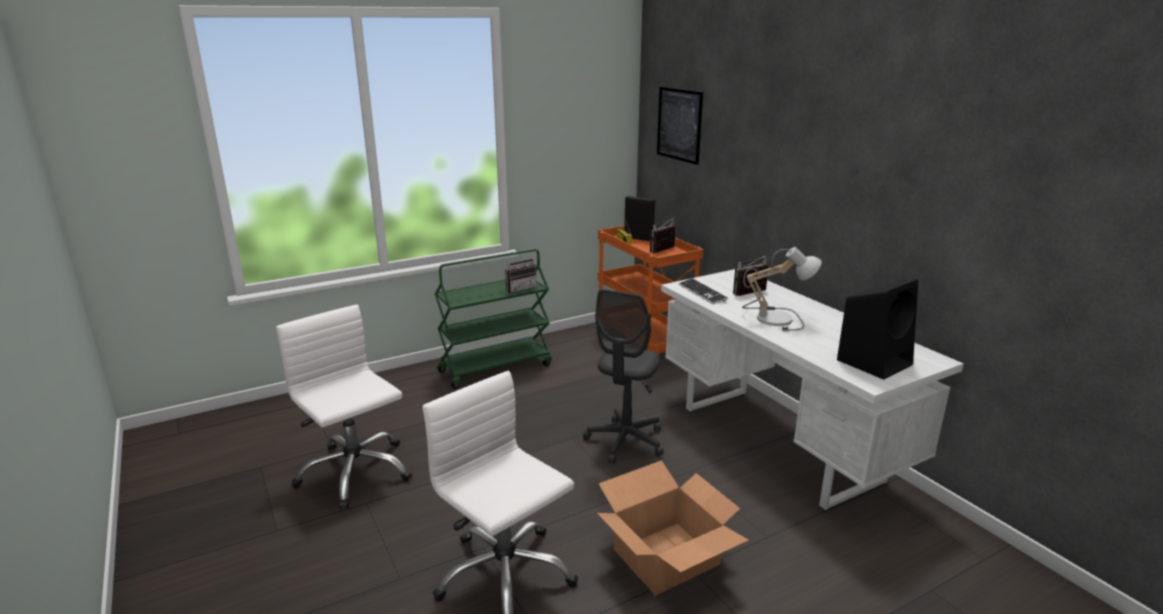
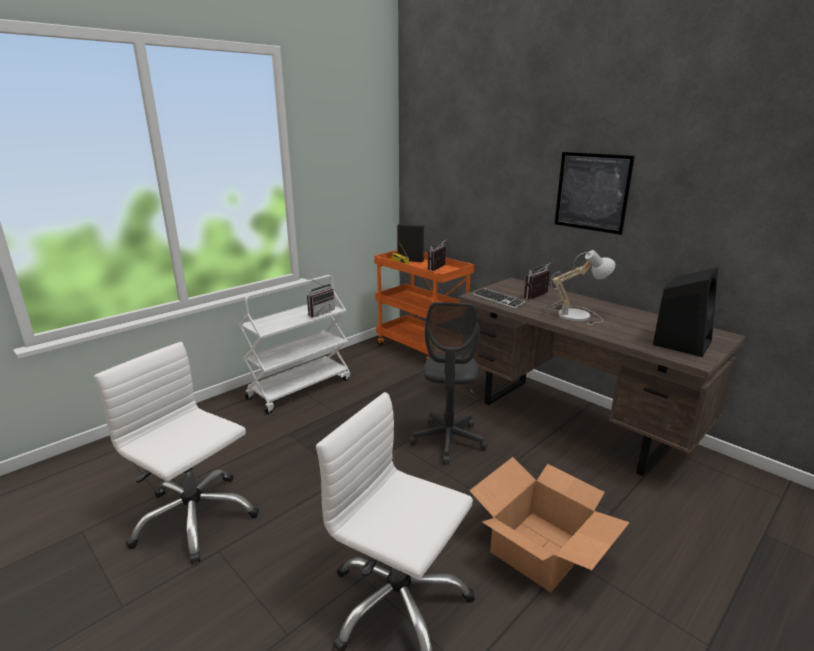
camera: 15 degrees left, 0 degrees up
green cart [435,249,552,389] -> white cart [239,275,350,414]
picture [657,87,703,165] -> picture moved to [555,152,635,235]
white desk [661,269,964,510] -> brown desk [458,278,746,476]

